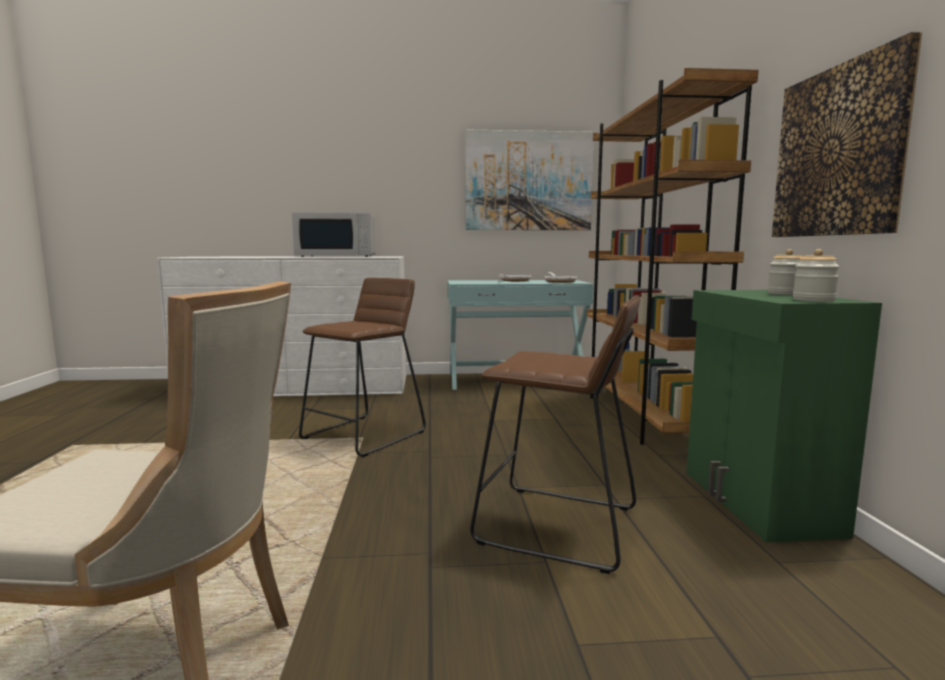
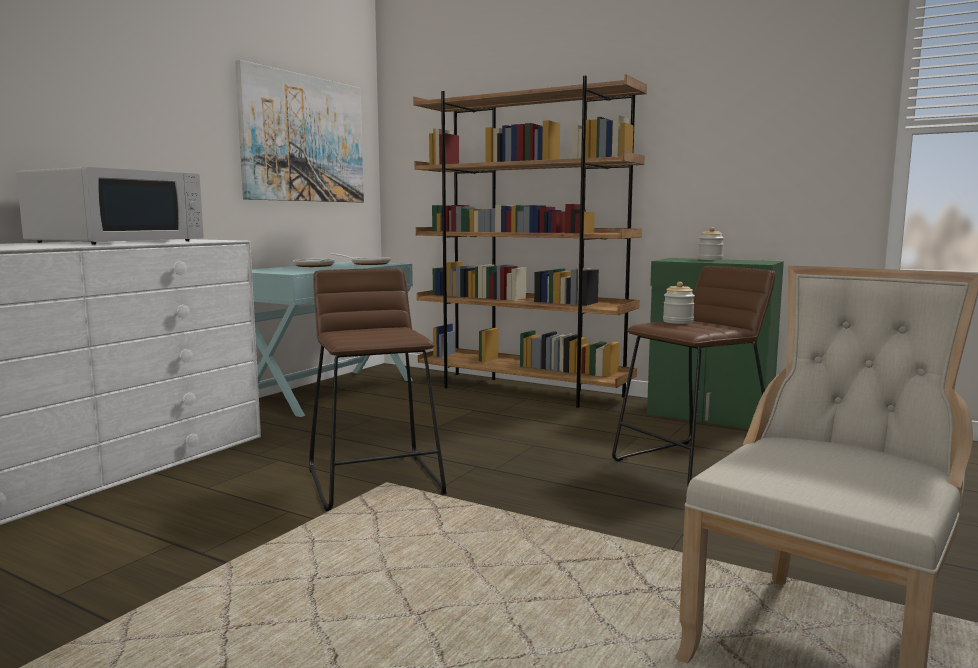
camera: 55 degrees left, 0 degrees up
picture [772,32,922,237] -> none
jar [793,249,840,302] -> jar moved to [663,282,695,324]

